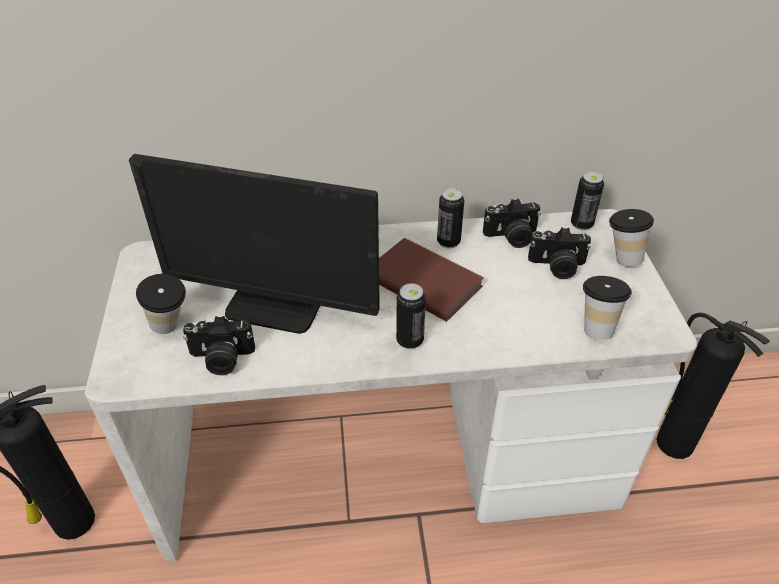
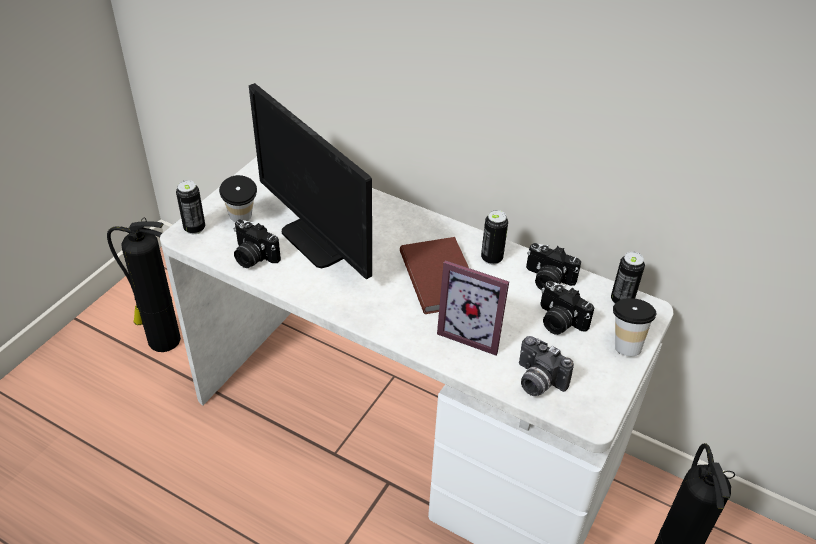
camera: 35 degrees right, 0 degrees up
can [396,283,426,349] -> can moved to [176,180,205,234]
cup [583,276,632,340] -> camera [519,336,574,396]
none -> picture frame [437,260,509,356]

